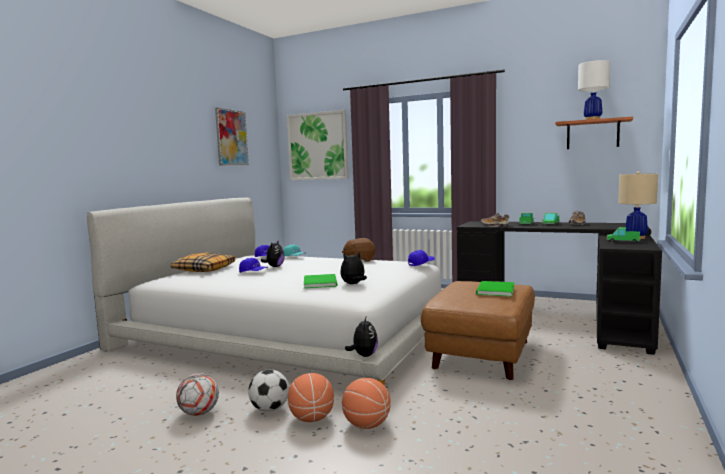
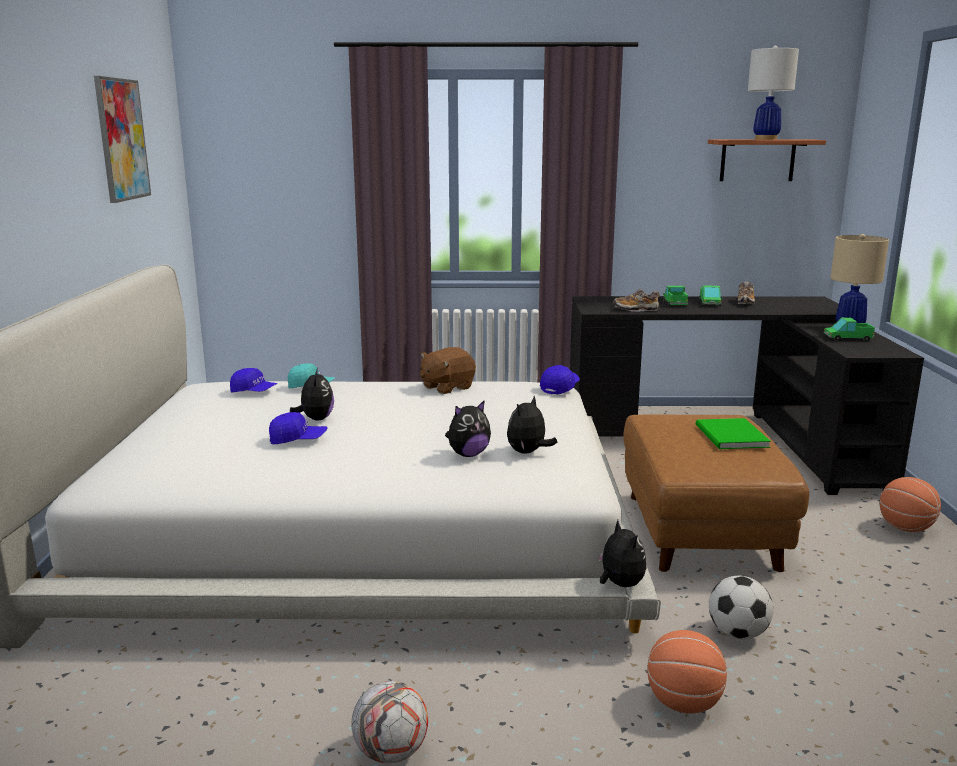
camera: 25 degrees left, 10 degrees up
pillow [171,252,235,272] -> none
football [248,370,289,412] -> football moved to [709,576,773,639]
picture [287,110,349,180] -> none
basketball [288,373,334,422] -> basketball moved to [880,477,941,532]
green book [304,274,337,288] -> plush toy [445,400,491,457]

